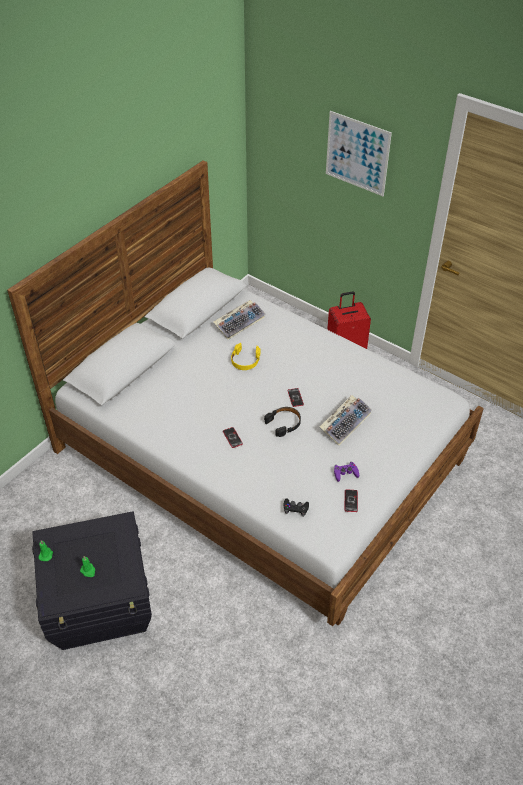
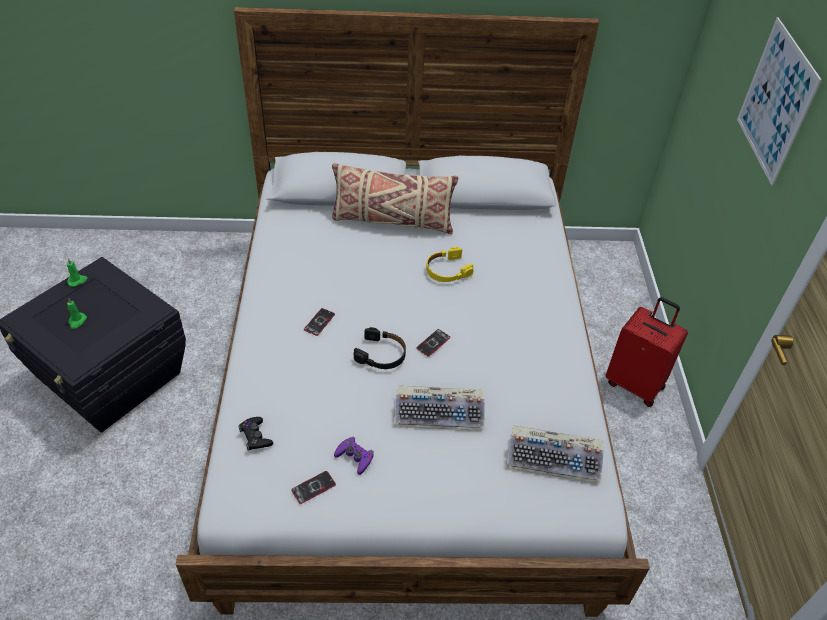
camera: 50 degrees right, 0 degrees up
keyboard [213,300,265,340] -> keyboard moved to [507,426,604,483]
none -> beige pillow [332,163,458,234]

